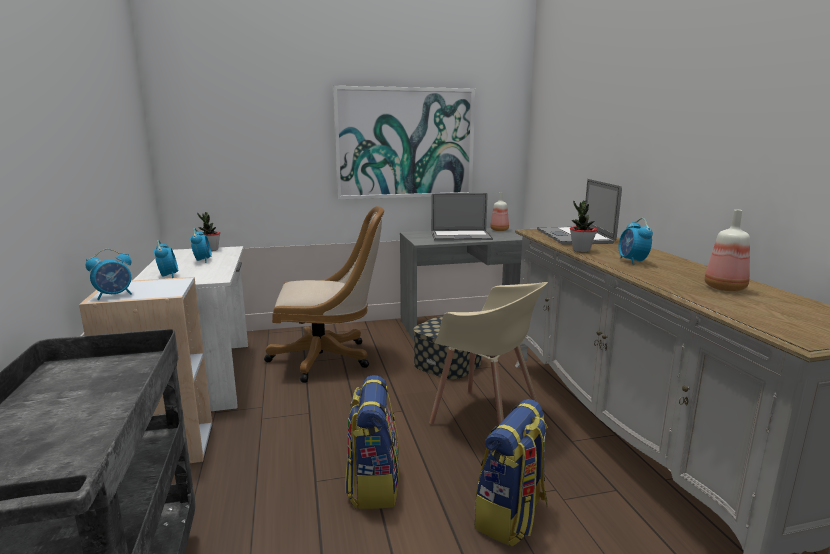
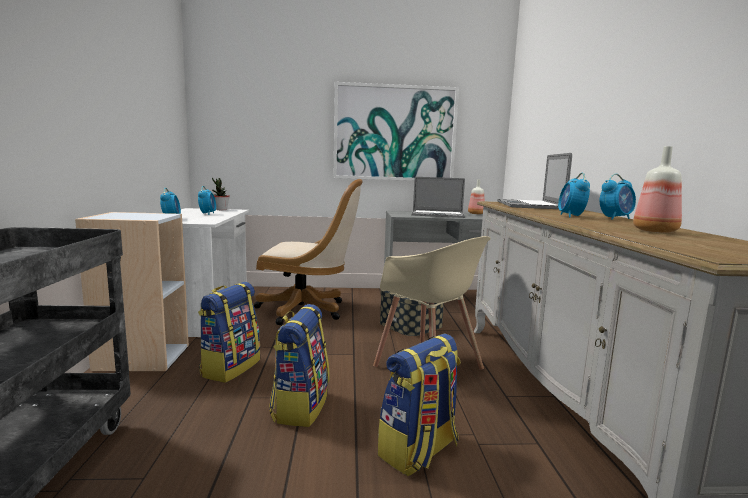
camera: 10 degrees right, 5 degrees down
alarm clock [86,249,132,300] -> alarm clock moved to [600,174,636,220]
potted plant [570,201,597,252] -> none
none -> backpack [198,282,260,383]

